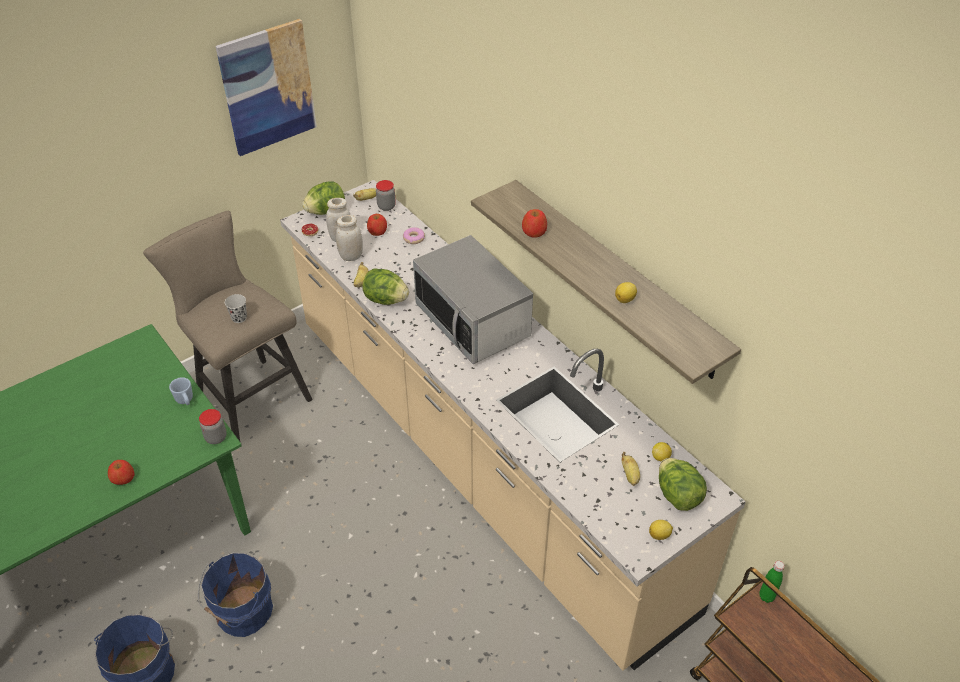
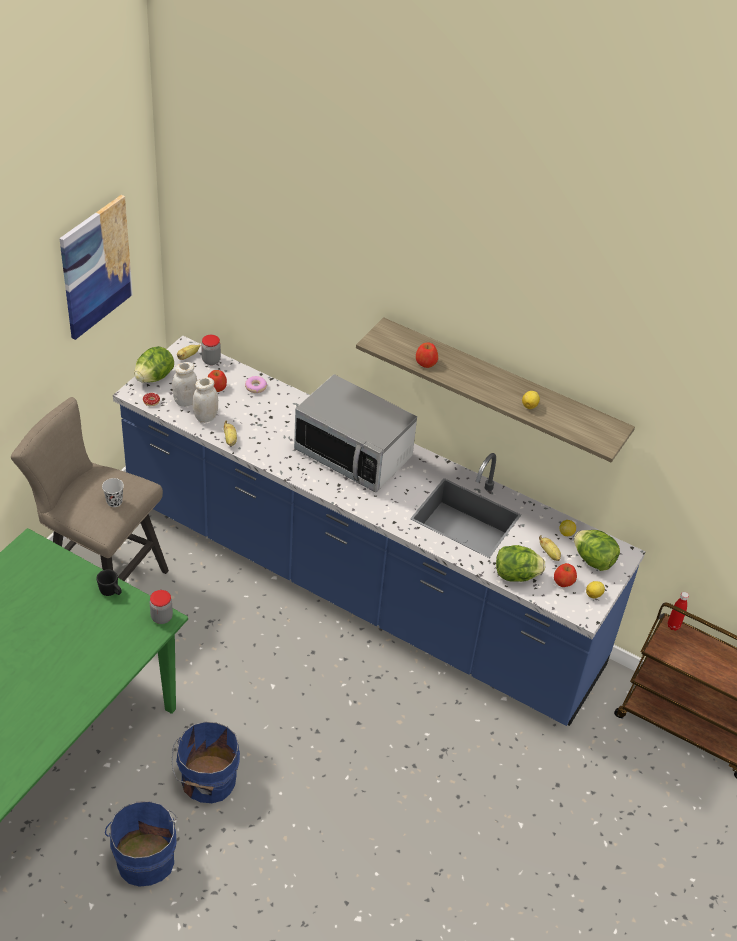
camera: 25 degrees left, 0 degrees up
apple [108,460,134,485] -> apple moved to [554,563,577,587]
blue mug [169,377,193,405] -> black mug [97,569,122,596]
beige counter [280,180,746,671] -> blue counter [113,336,645,726]
lettuce [362,268,409,305] -> lettuce moved to [496,545,546,582]
green bottle [759,561,784,603] -> red bottle [668,592,689,631]

